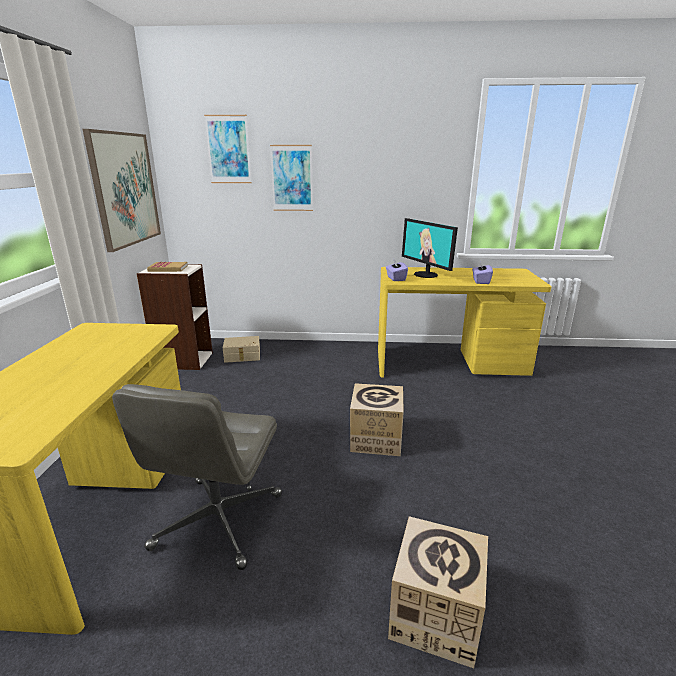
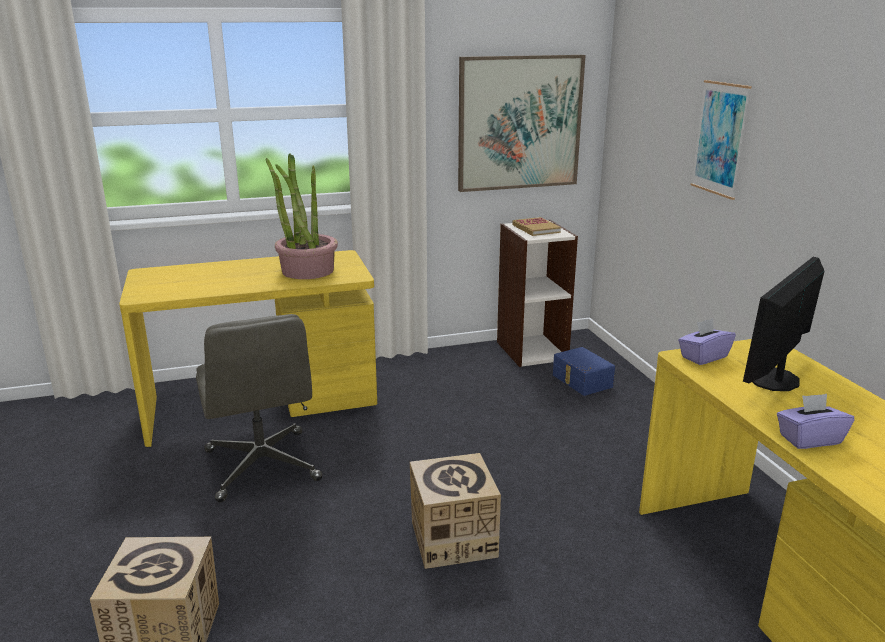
camera: 70 degrees right, 0 degrees up
grey office chair [112,384,282,570] -> grey office chair turned 105 degrees counterclockwise [196,314,322,502]
picture [204,115,251,183] -> none
beige storage box [223,336,260,363] -> blue storage box [553,347,615,396]
none -> potted plant [265,153,338,279]

